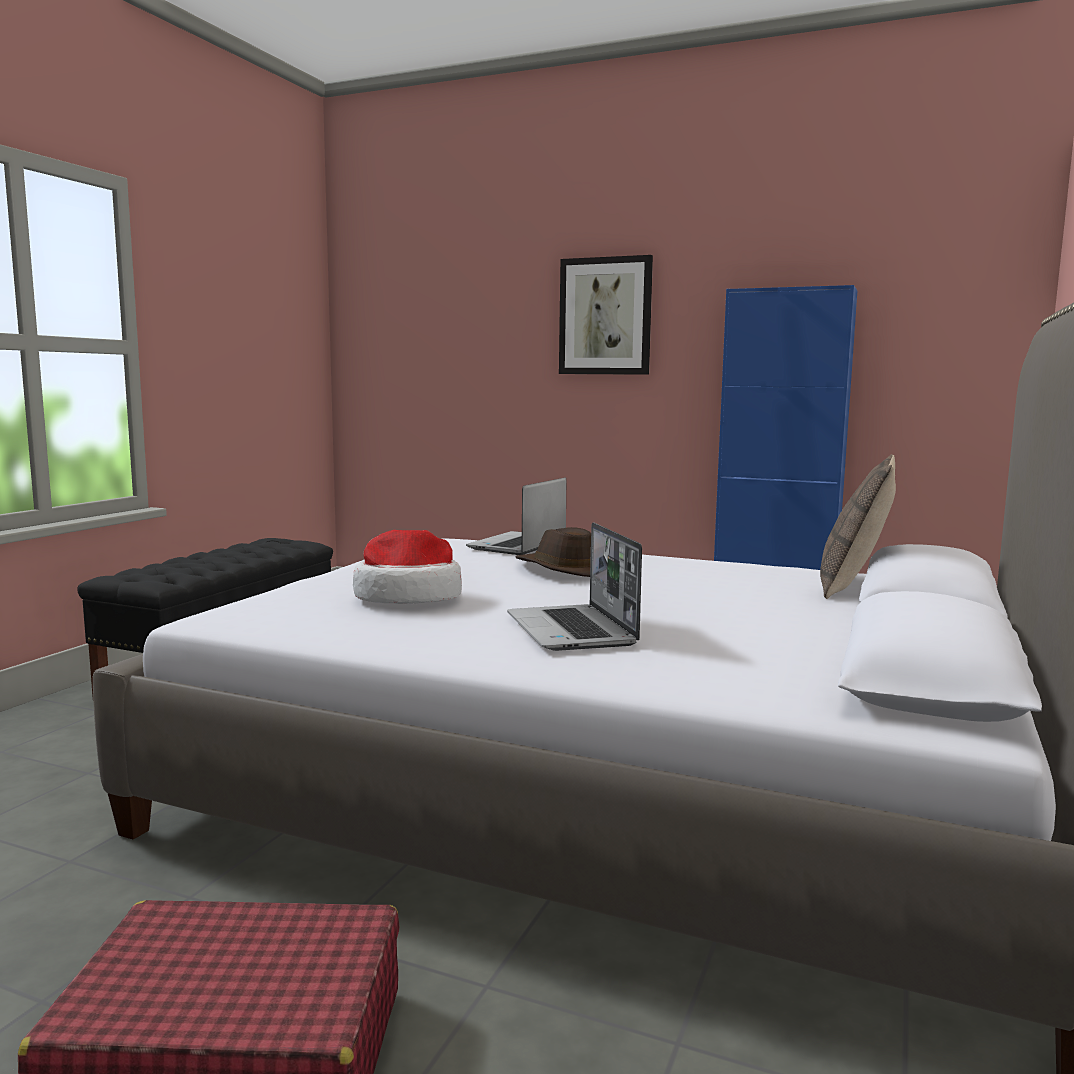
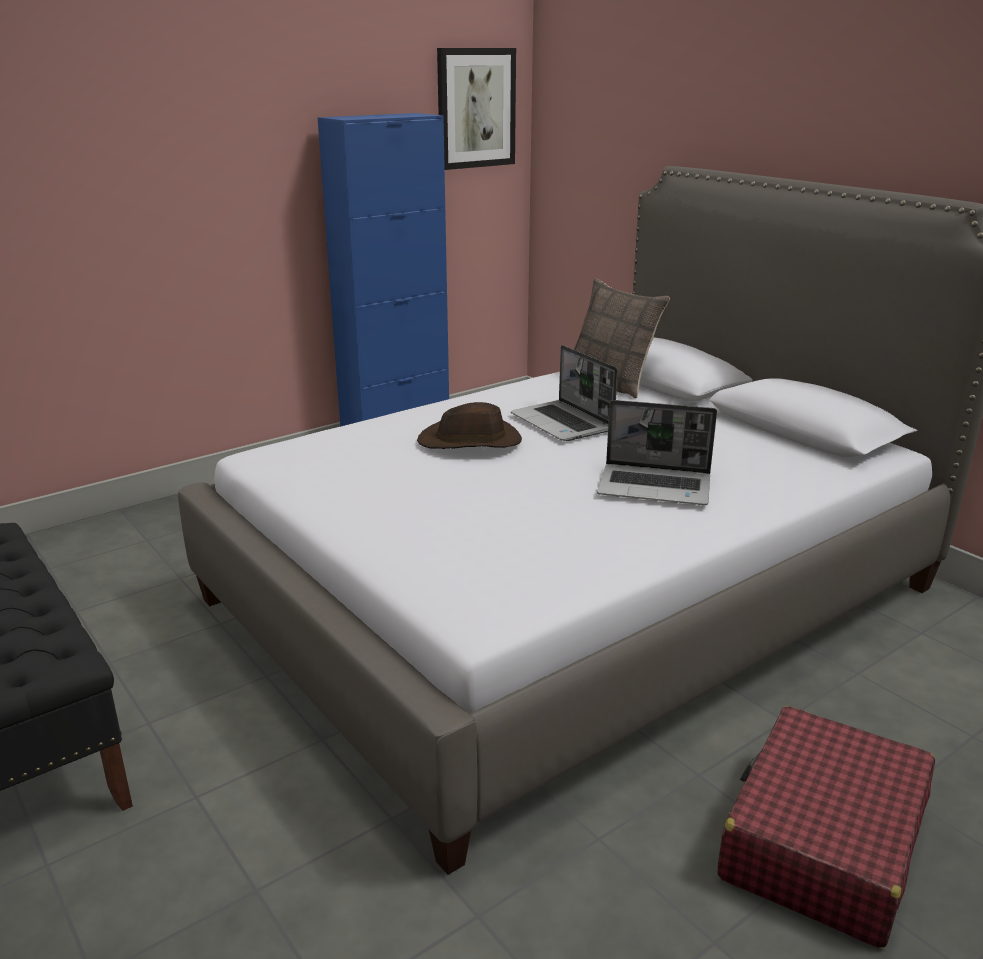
camera: 60 degrees left, 15 degrees up
hat [353,530,462,604] -> none
laptop [466,478,566,555] -> laptop moved to [511,345,618,441]
picture [559,255,653,375] -> picture moved to [437,48,516,170]

